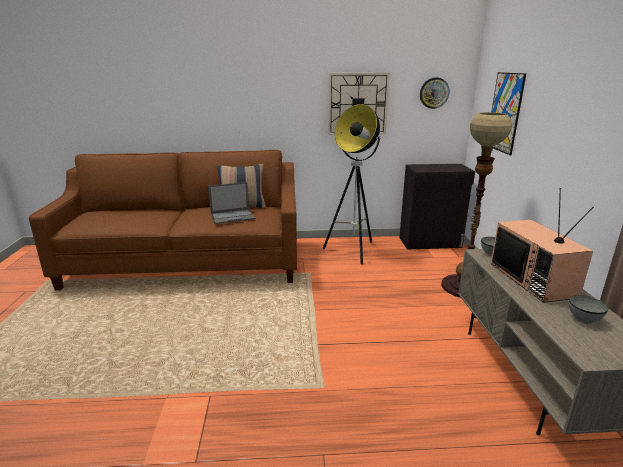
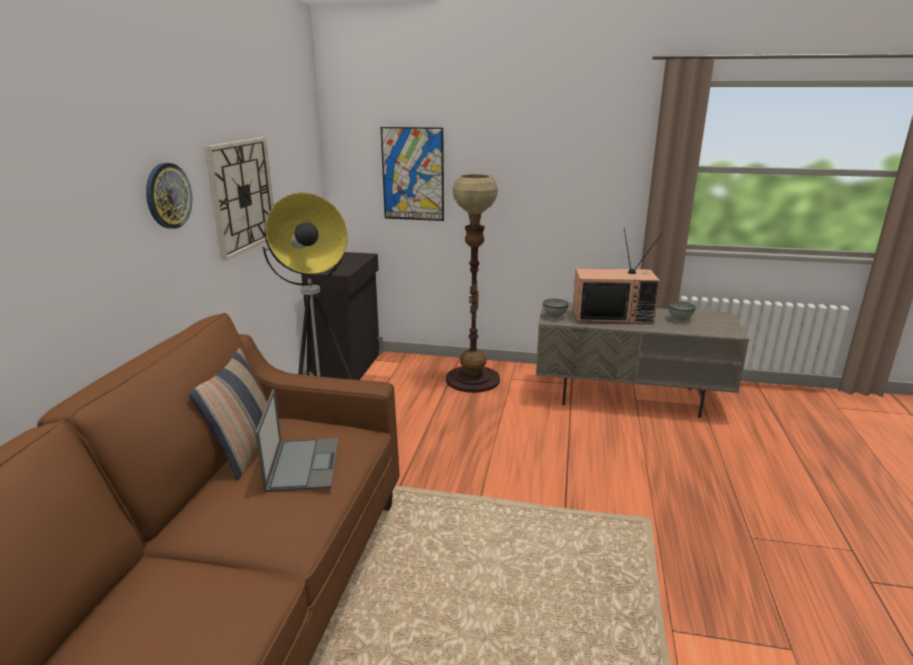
camera: 75 degrees left, 0 degrees up
wall clock [420,77,450,109] -> wall clock moved to [146,163,192,229]

